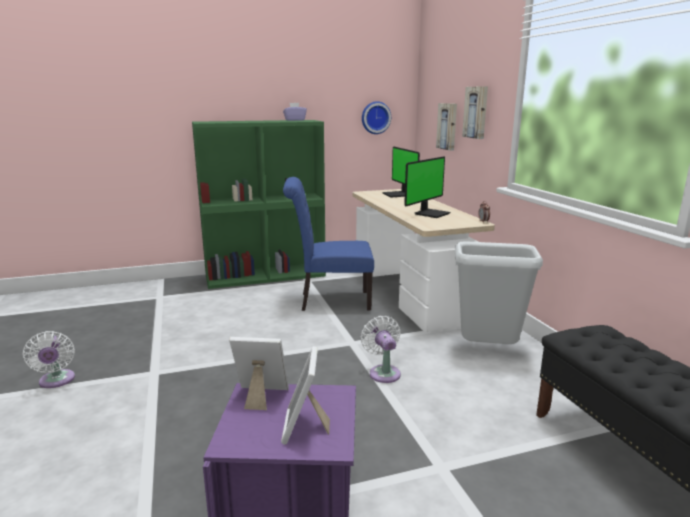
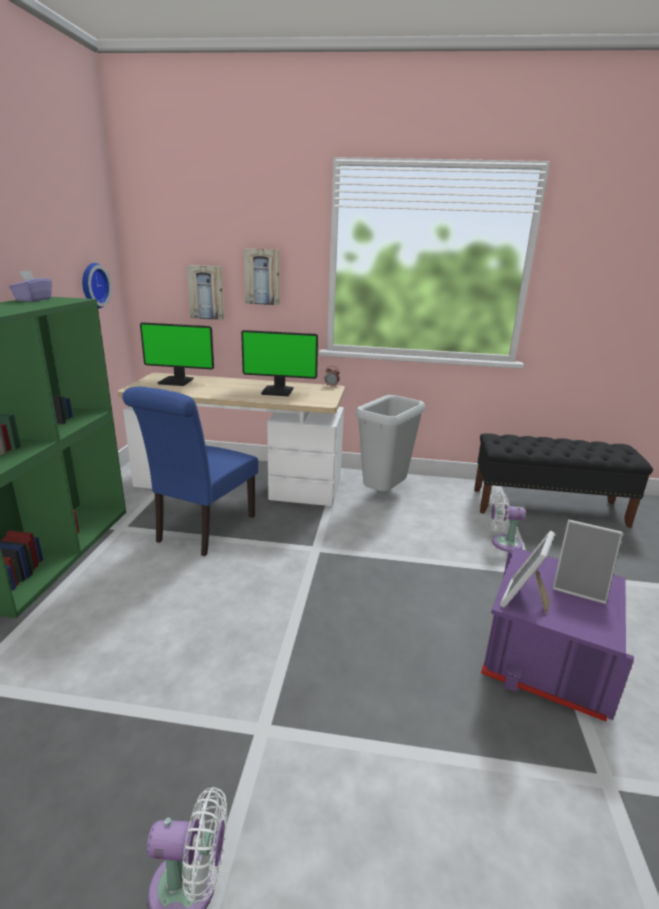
camera: 65 degrees left, 5 degrees up
white fan [361,316,401,383] -> white fan moved to [490,492,526,552]
monitor [404,156,450,218] -> monitor turned 120 degrees clockwise [241,330,318,396]

